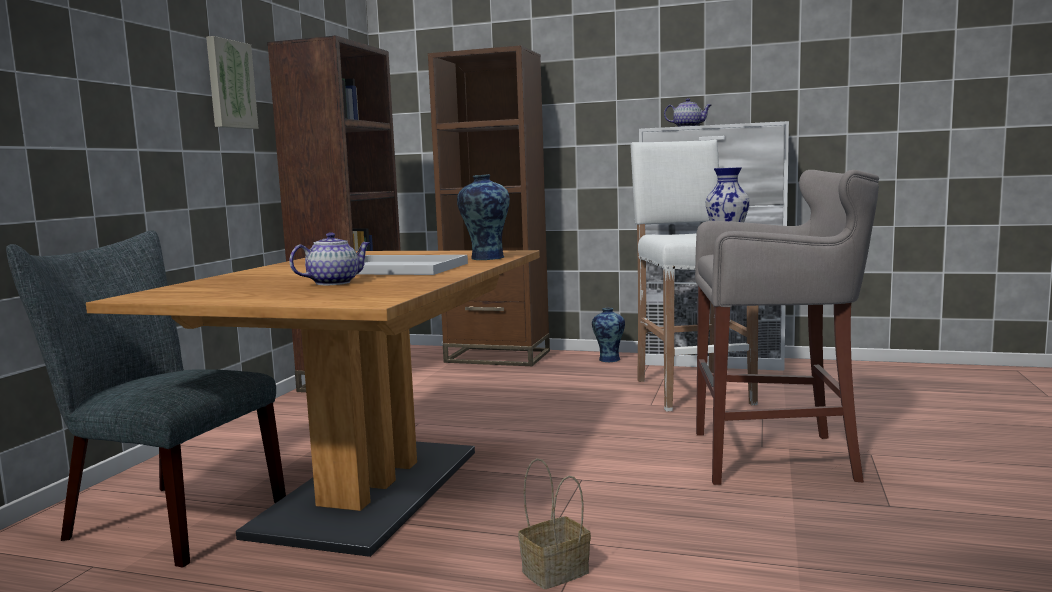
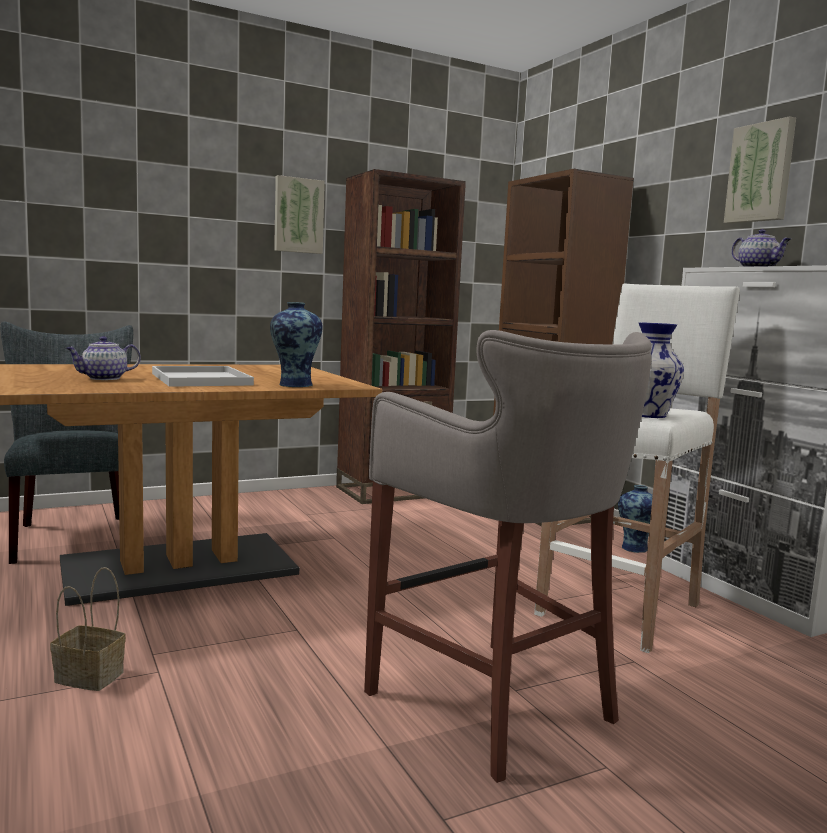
camera: 45 degrees right, 0 degrees up
teapot [289,232,370,285] -> teapot turned 135 degrees clockwise [66,336,141,380]
none -> picture [724,116,796,224]

